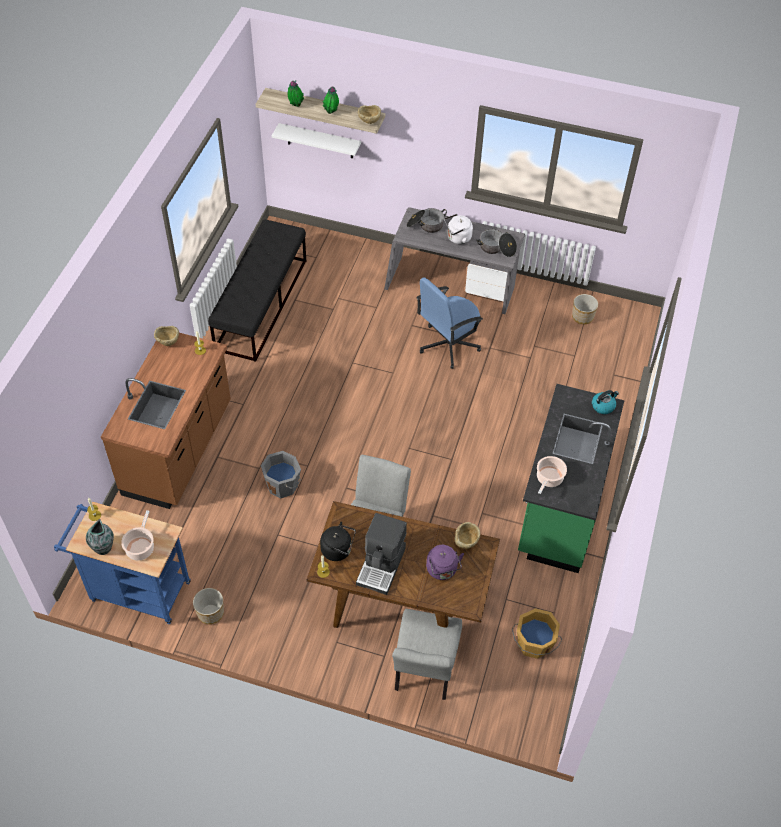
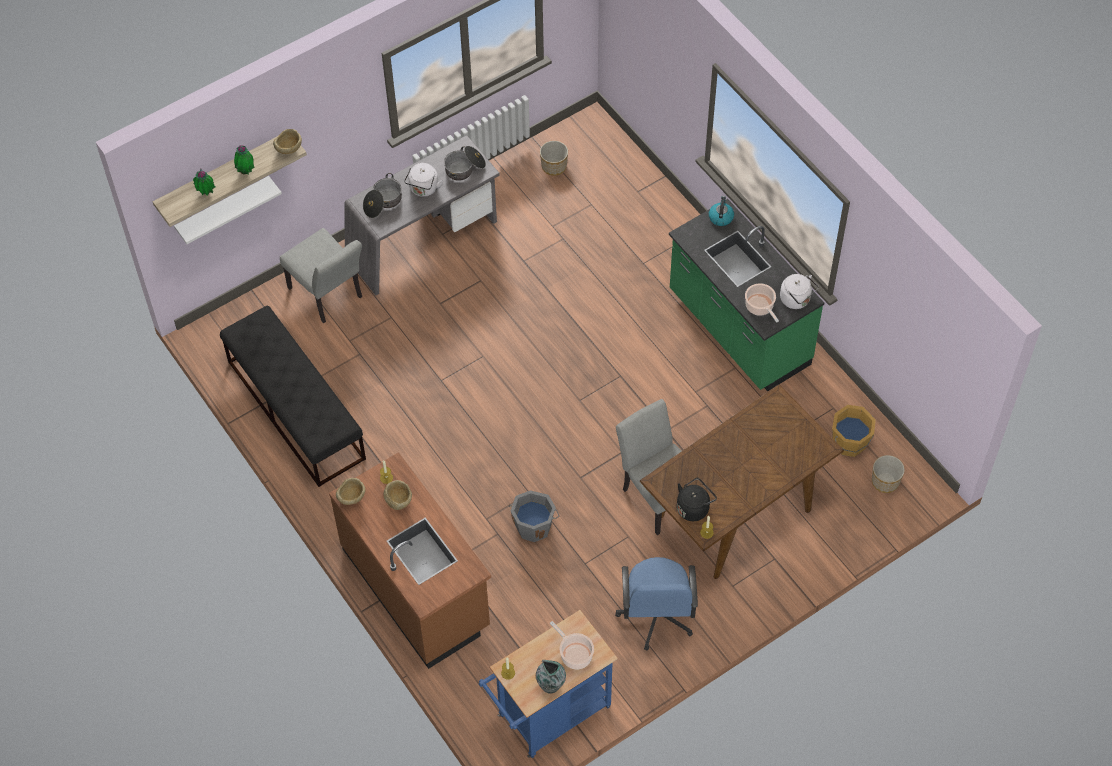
camera: 50 degrees left, 5 degrees up
planter [193,588,224,624] -> planter moved to [872,455,905,493]
coffee machine [356,513,407,595] -> none
grey chair [392,609,462,700] -> grey chair moved to [280,228,362,323]
blue office chair [416,278,483,369] -> blue office chair moved to [615,557,698,651]
purple kettle [426,545,464,580] -> none
beige bowl [455,522,480,549] -> beige bowl moved to [384,480,412,510]
none -> white kettle [780,274,819,309]

